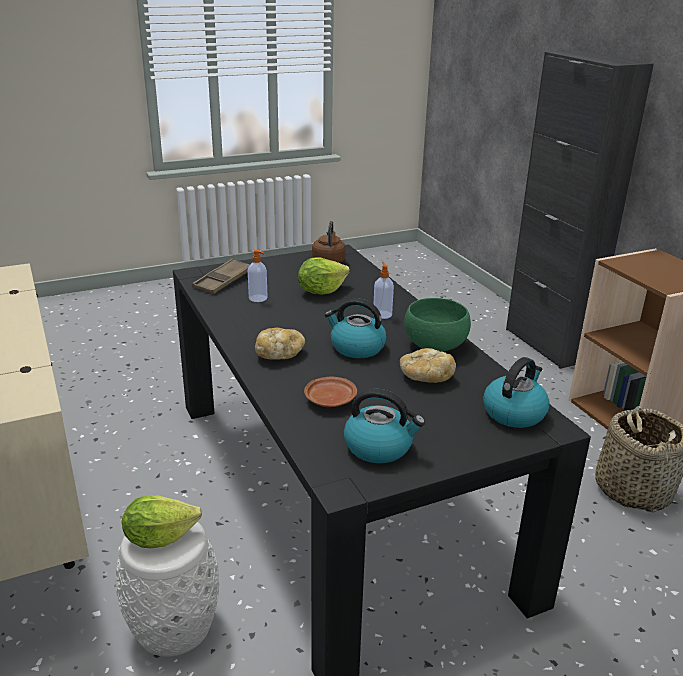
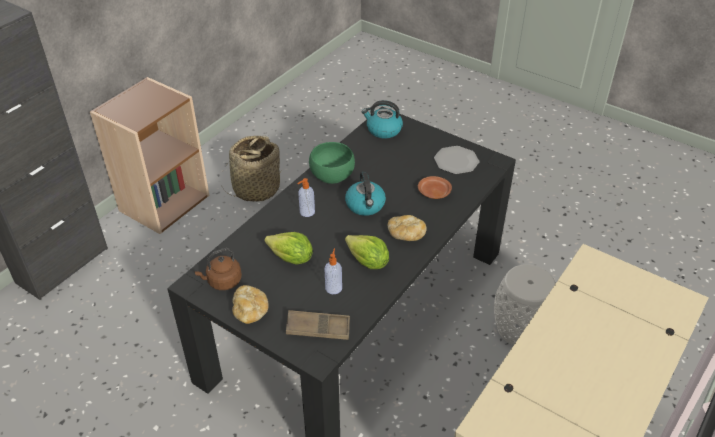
camera: 120 degrees left, 15 degrees up
lettuce [122,495,202,548] -> lettuce moved to [345,235,389,269]
kettle [344,389,425,463] -> plate [434,146,479,174]
bread [400,348,456,383] -> bread moved to [232,285,269,324]

